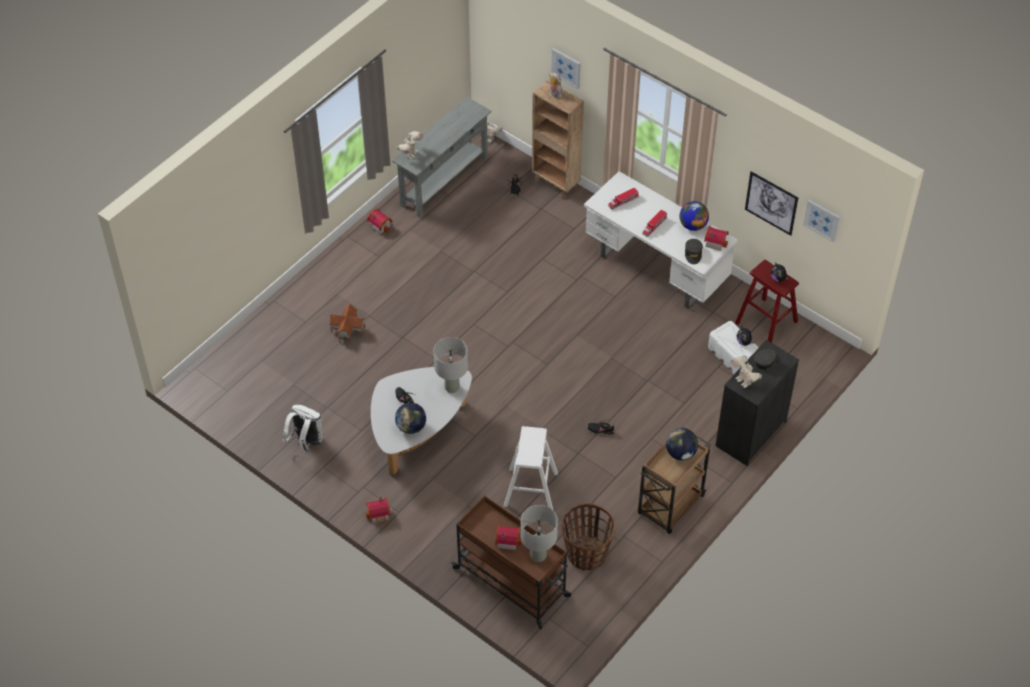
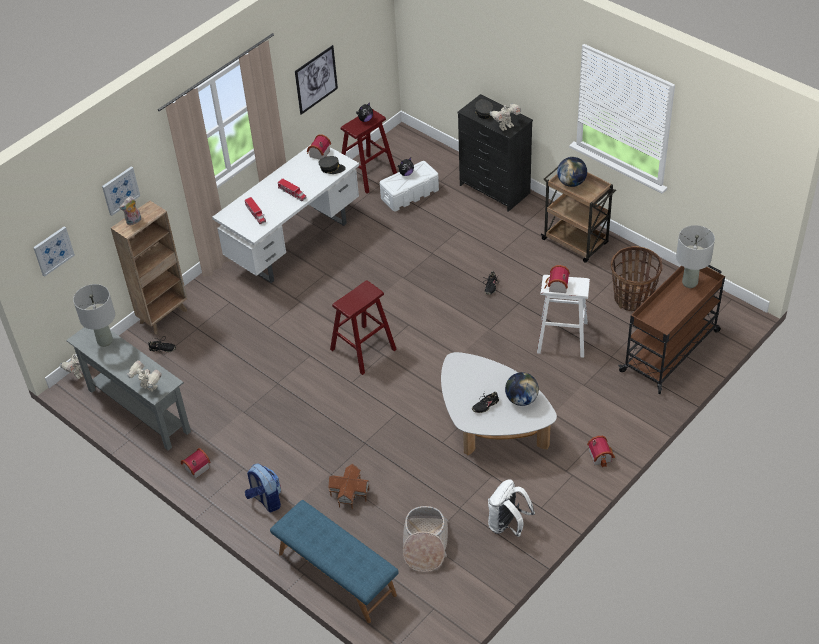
camera: 85 degrees left, 5 degrees down
grey table lamp [434,337,468,393] -> grey table lamp moved to [73,284,115,347]
toy house [496,525,522,550] -> toy house moved to [545,265,570,293]
globe [680,201,709,231] -> none
picture [803,200,840,242] -> picture moved to [33,226,75,277]
none -> backpack [245,463,281,512]
none -> blue bench [270,500,399,623]
none -> red stool [330,281,397,375]
none -> basket [403,506,449,572]

